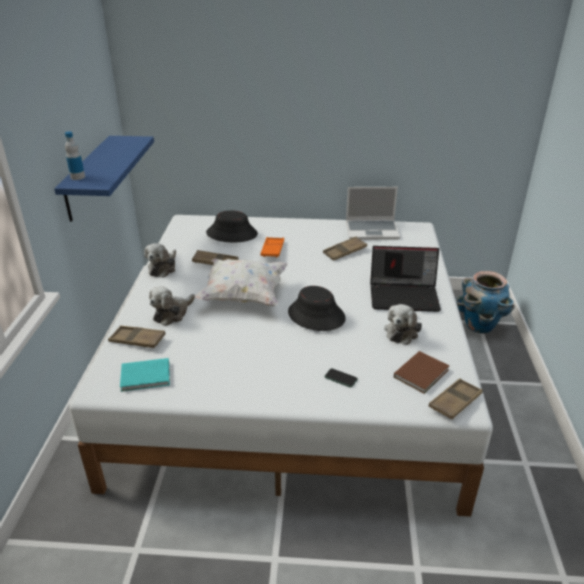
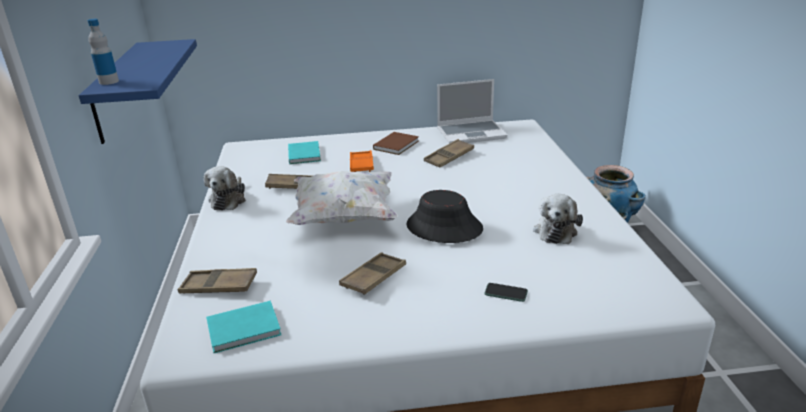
camera: 10 degrees left, 5 degrees down
plush toy [149,286,195,326] -> none
black hat [206,210,258,243] -> turquoise book [288,141,321,164]
laptop [370,246,441,312] -> none
brown book [394,351,449,394] -> brown book moved to [373,132,419,155]
brown tray [429,378,483,419] -> brown tray moved to [339,252,406,295]

